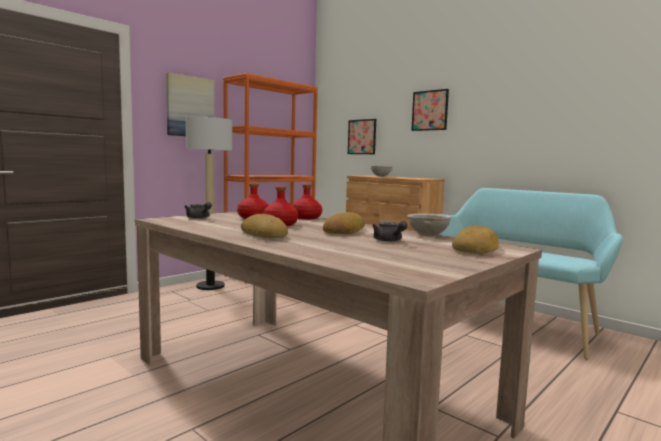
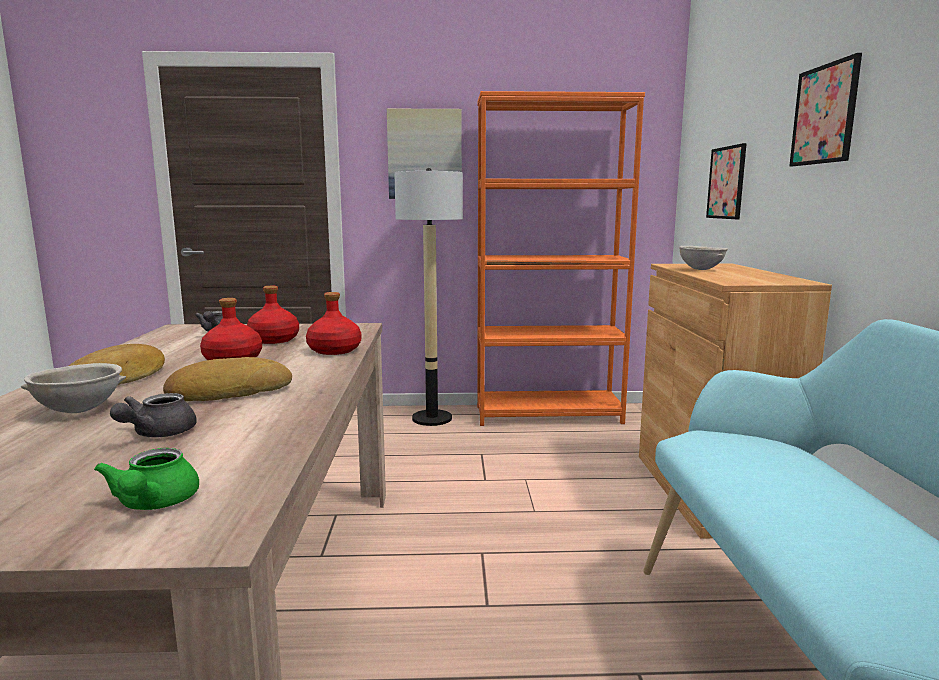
camera: 45 degrees right, 5 degrees up
grey bowl [407,213,452,236] -> grey bowl moved to [21,363,126,413]
bread [452,225,499,254] -> green teapot [94,448,199,510]

